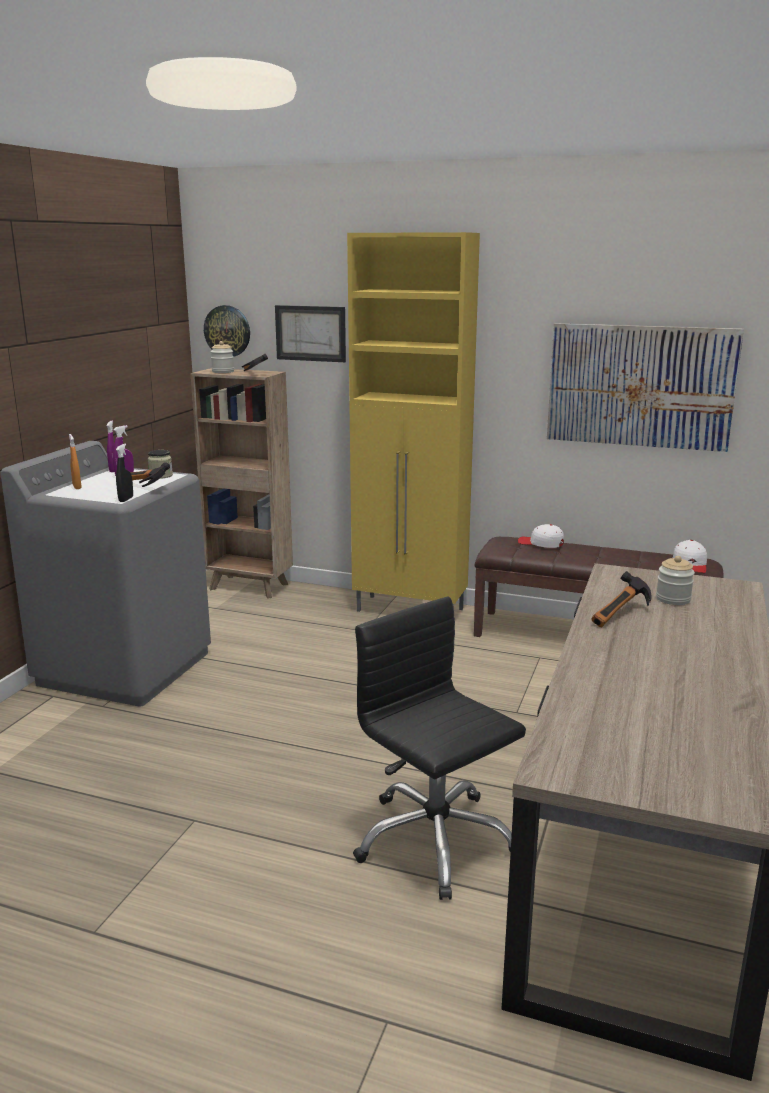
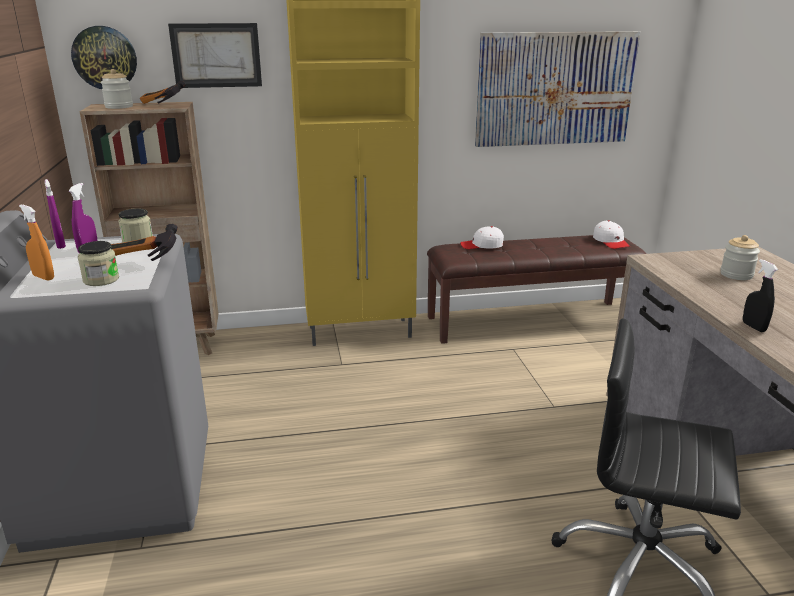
camera: 30 degrees left, 5 degrees up
black spray bottle [116,444,133,502] -> black spray bottle moved to [743,259,778,332]
hammer [591,571,652,627] -> none
none -> jar [78,241,119,286]

